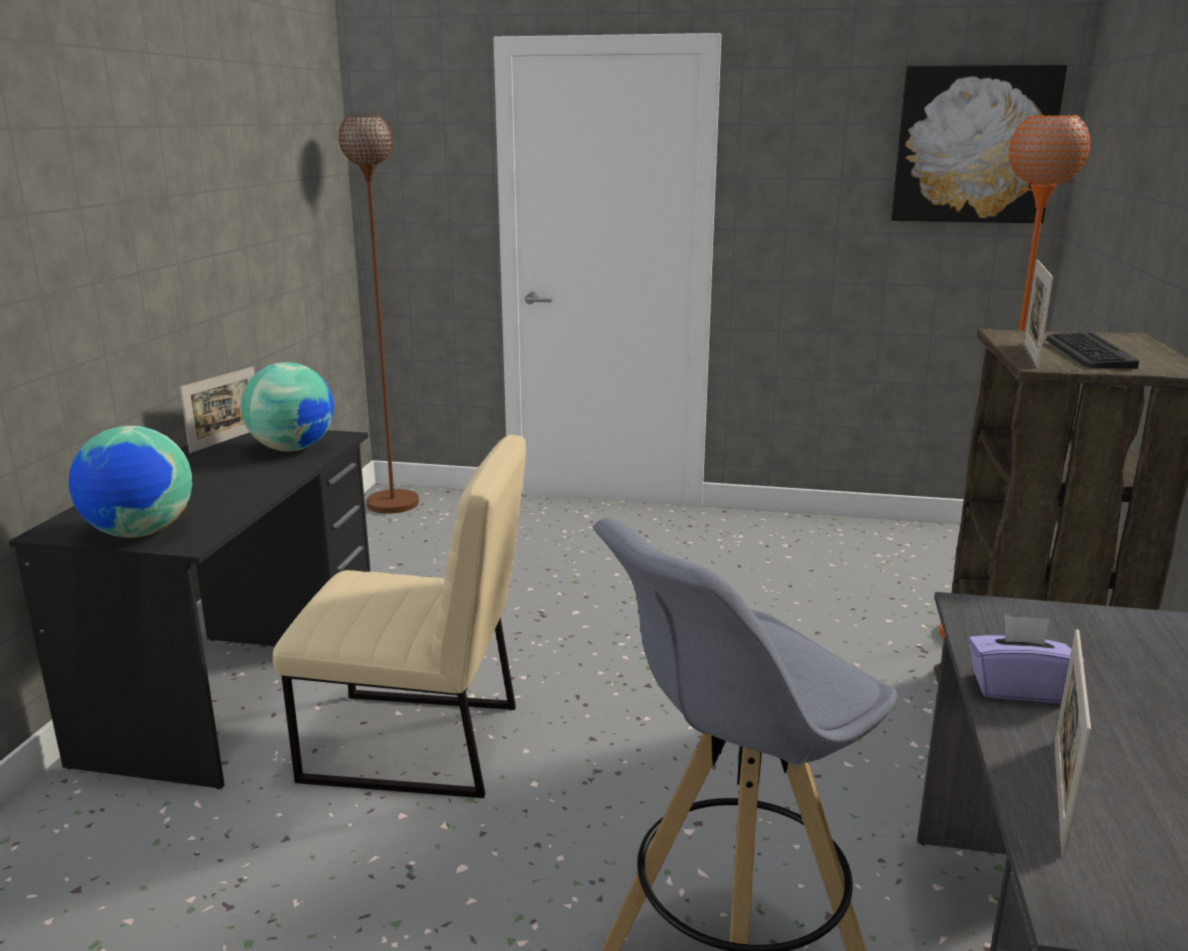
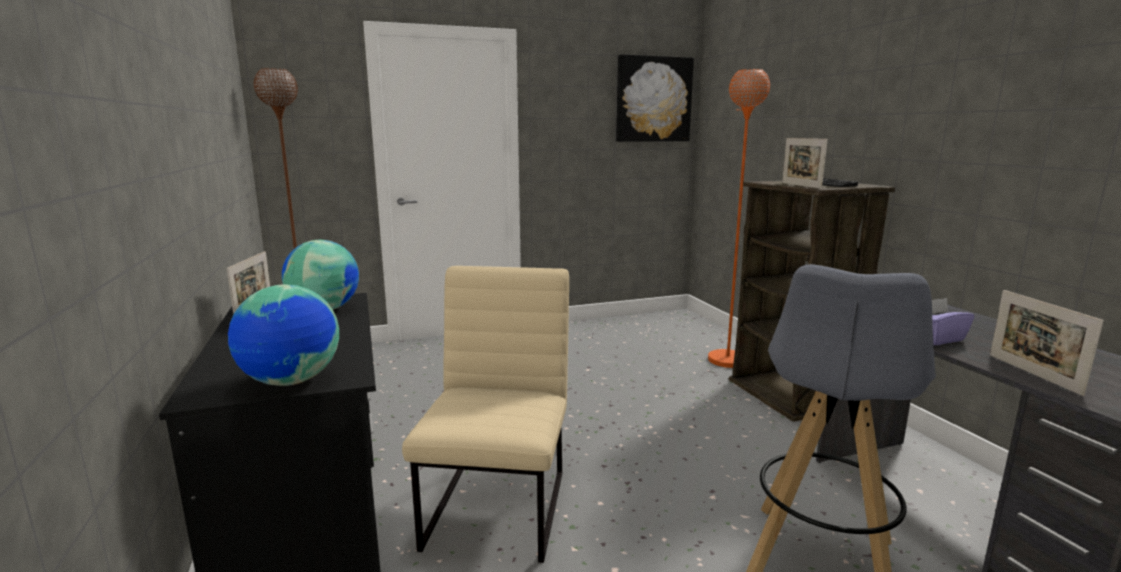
camera: 30 degrees left, 5 degrees down
beige chair [273,435,526,798] -> beige chair turned 60 degrees counterclockwise [402,266,569,563]

